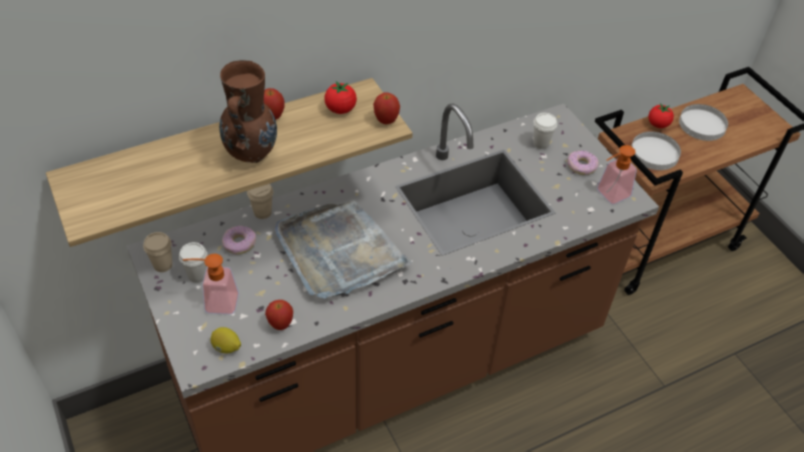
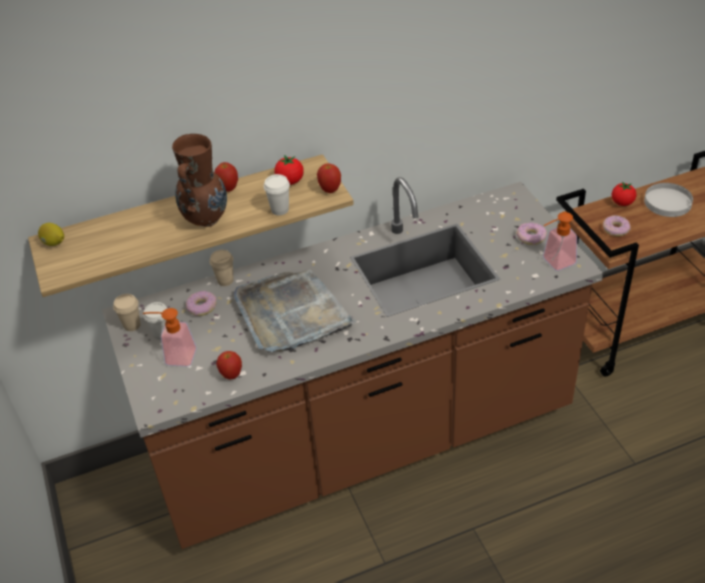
camera: 10 degrees right, 5 degrees down
lemon [211,327,241,354] -> lemon moved to [38,223,64,246]
white cup [533,113,557,149] -> white cup moved to [264,174,290,215]
white plate [631,131,681,170] -> donut [603,215,630,236]

